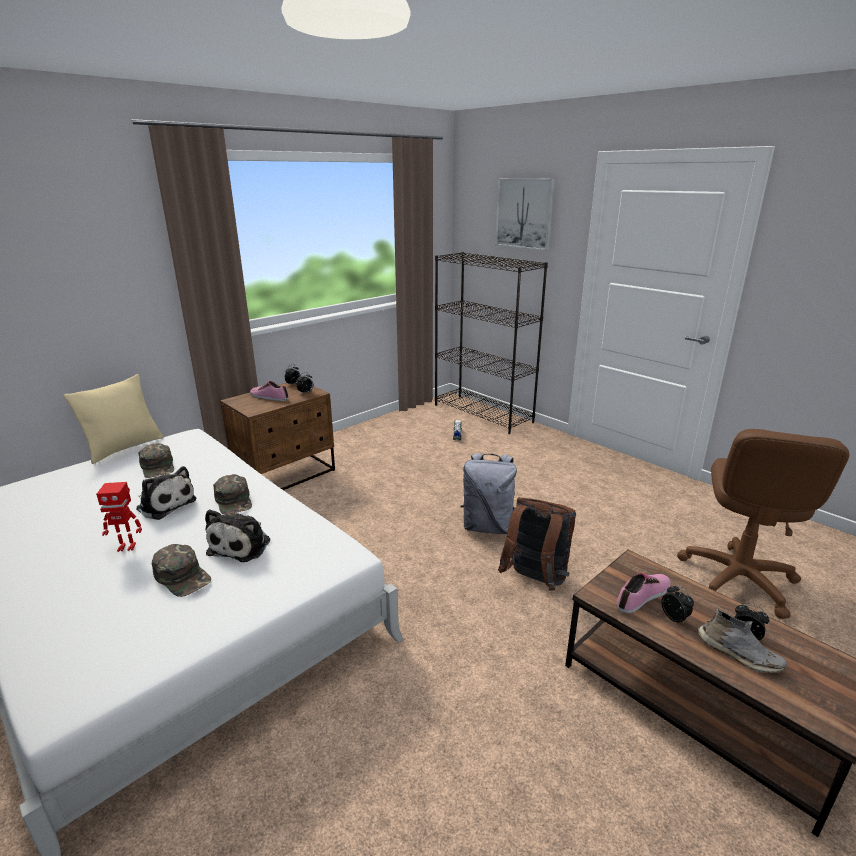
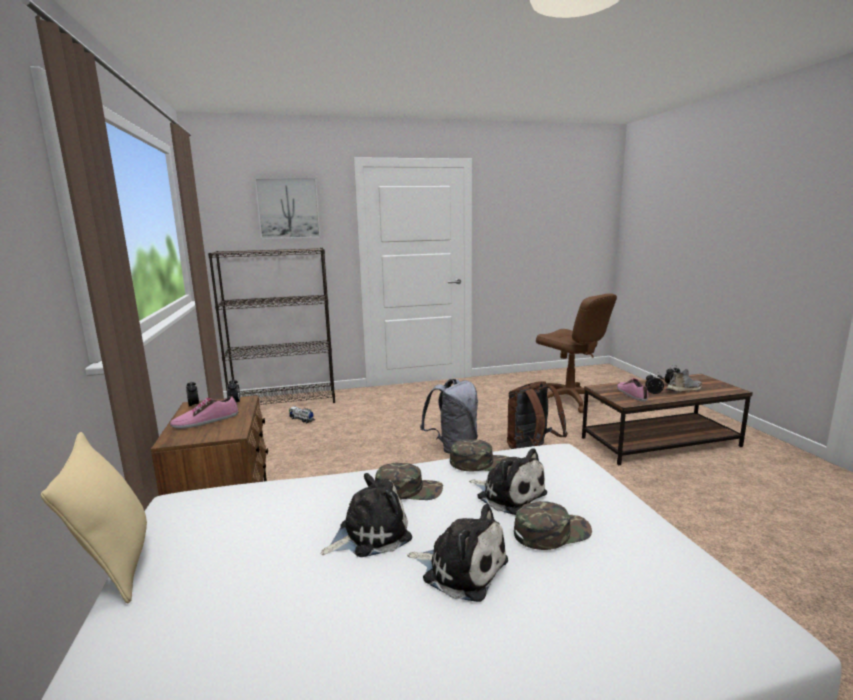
camera: 60 degrees left, 10 degrees down
toy robot [96,482,142,552] -> plush toy [407,504,508,602]
green cap [138,443,174,478] -> green cap moved to [450,439,508,471]

